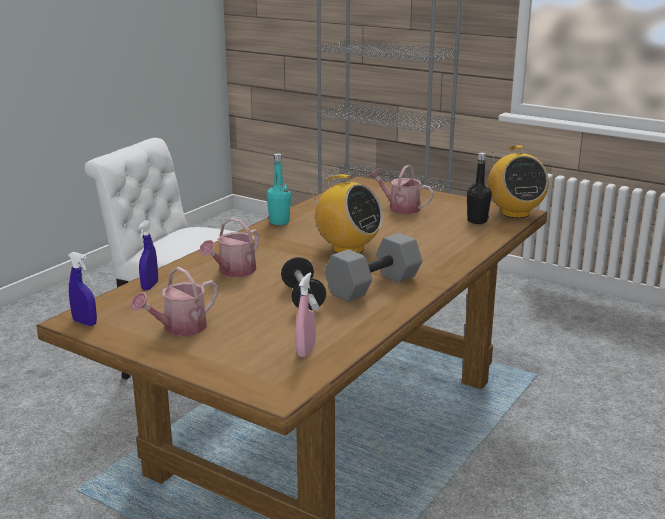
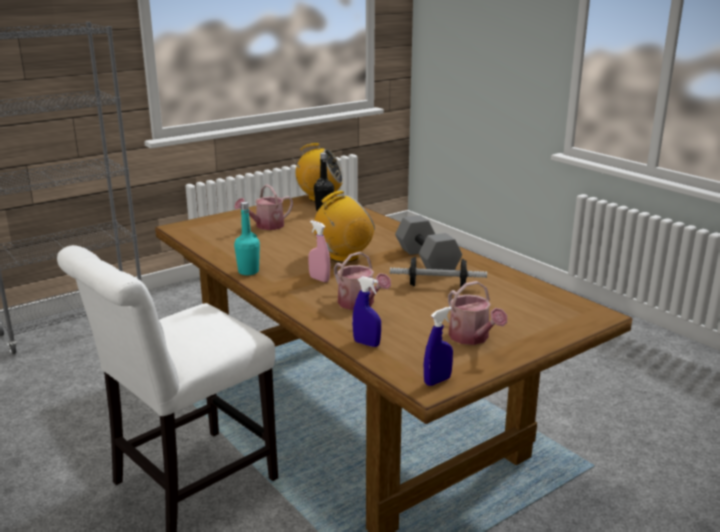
camera: 70 degrees left, 0 degrees up
pink spray bottle [296,272,316,357] -> pink spray bottle moved to [308,220,330,282]

